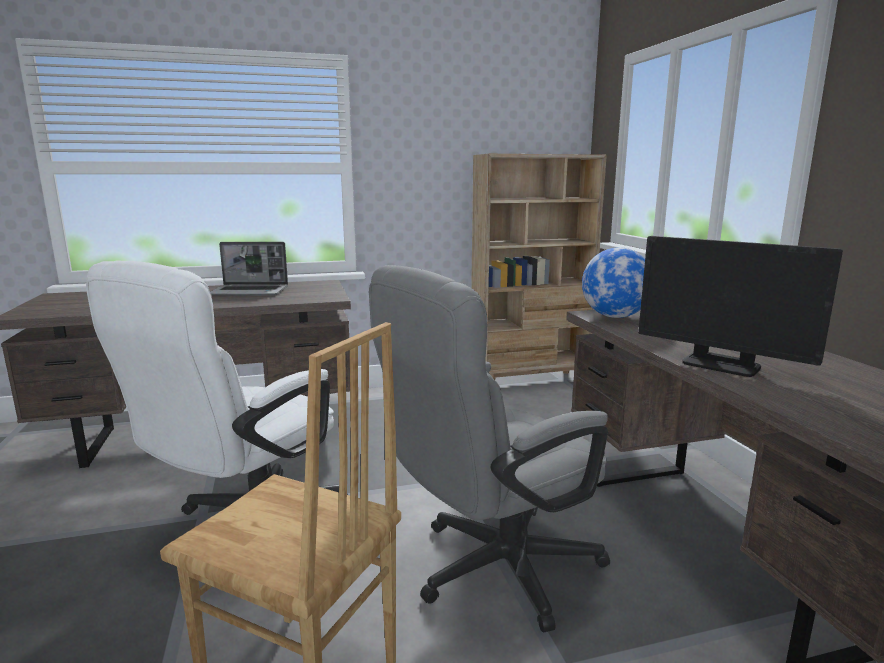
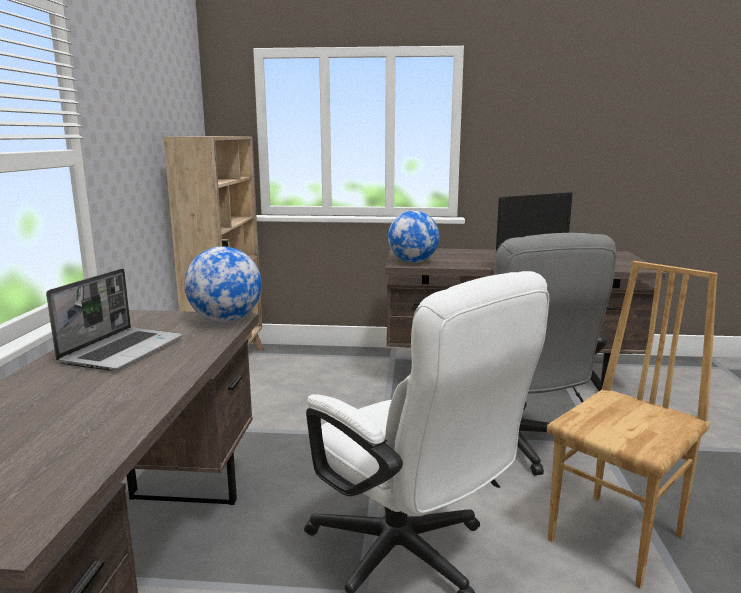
camera: 70 degrees left, 0 degrees up
none -> globe [184,247,262,322]

